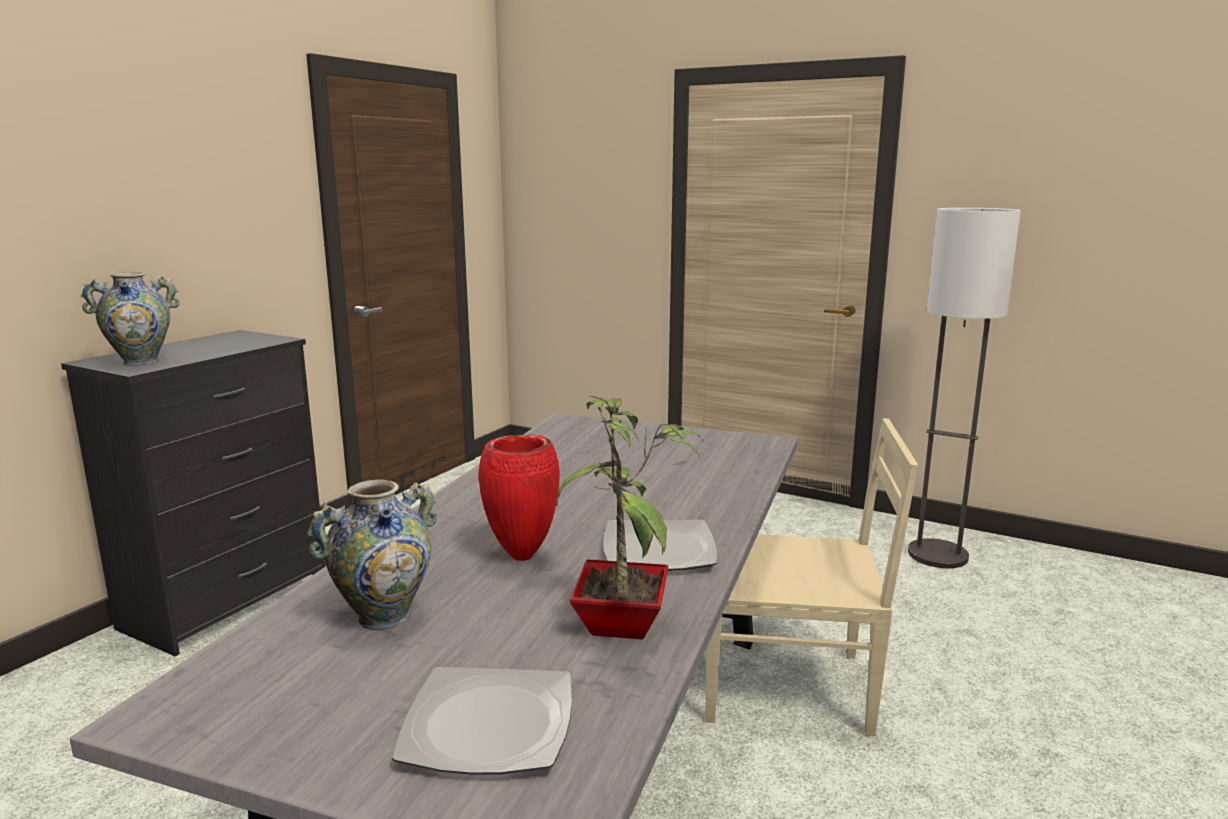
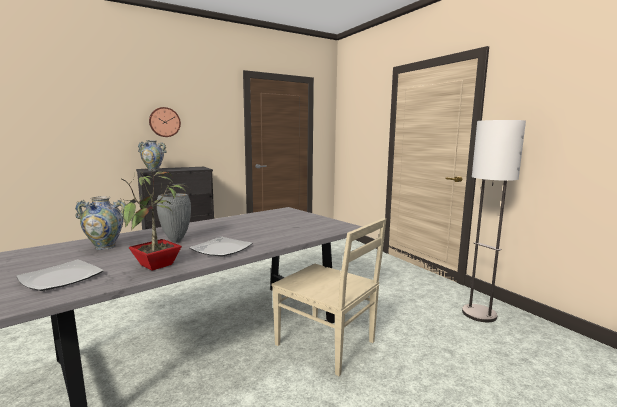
camera: 30 degrees right, 5 degrees down
red vase [478,435,560,561] -> grey vase [157,193,191,243]
none -> wall clock [149,107,181,137]

